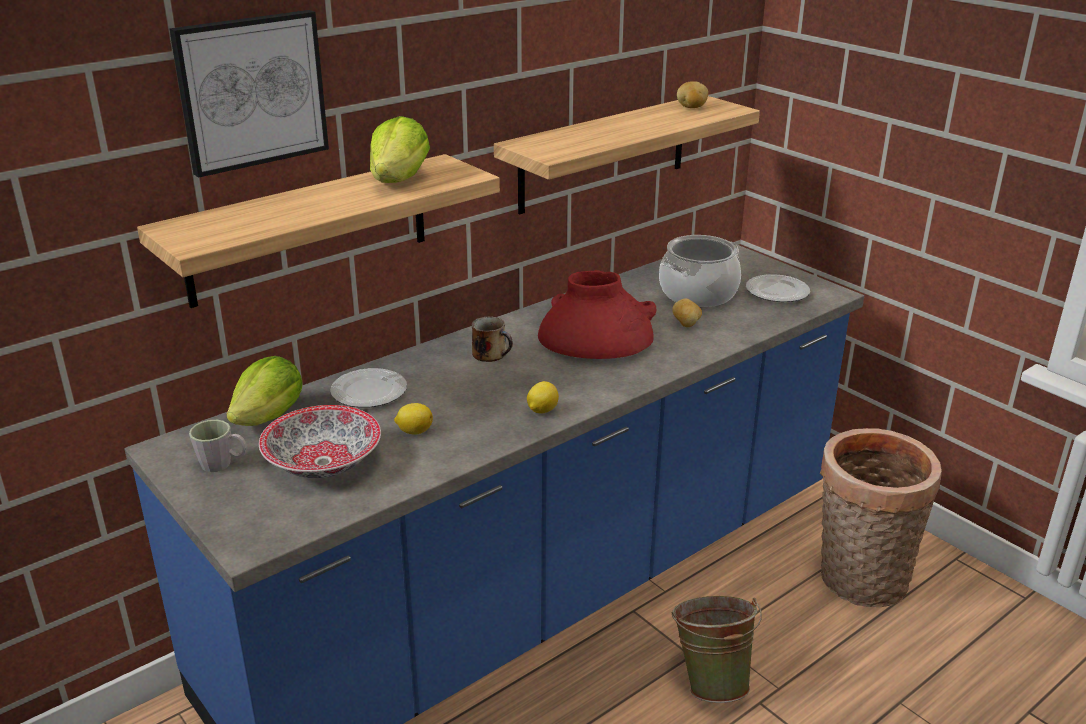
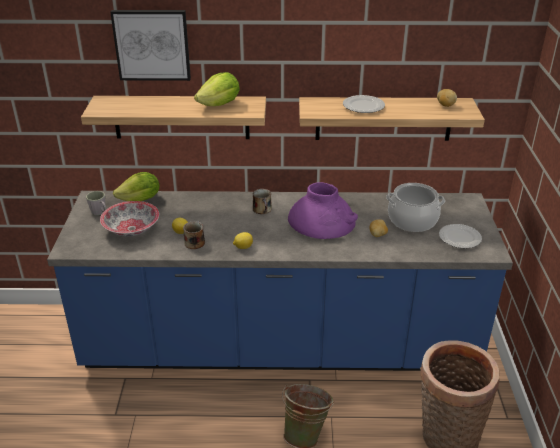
camera: 40 degrees right, 5 degrees up
plate [330,368,407,408] -> plate moved to [343,95,385,113]
red vase [538,270,657,359] -> purple vase [288,182,358,239]
none -> mug [183,221,205,249]

